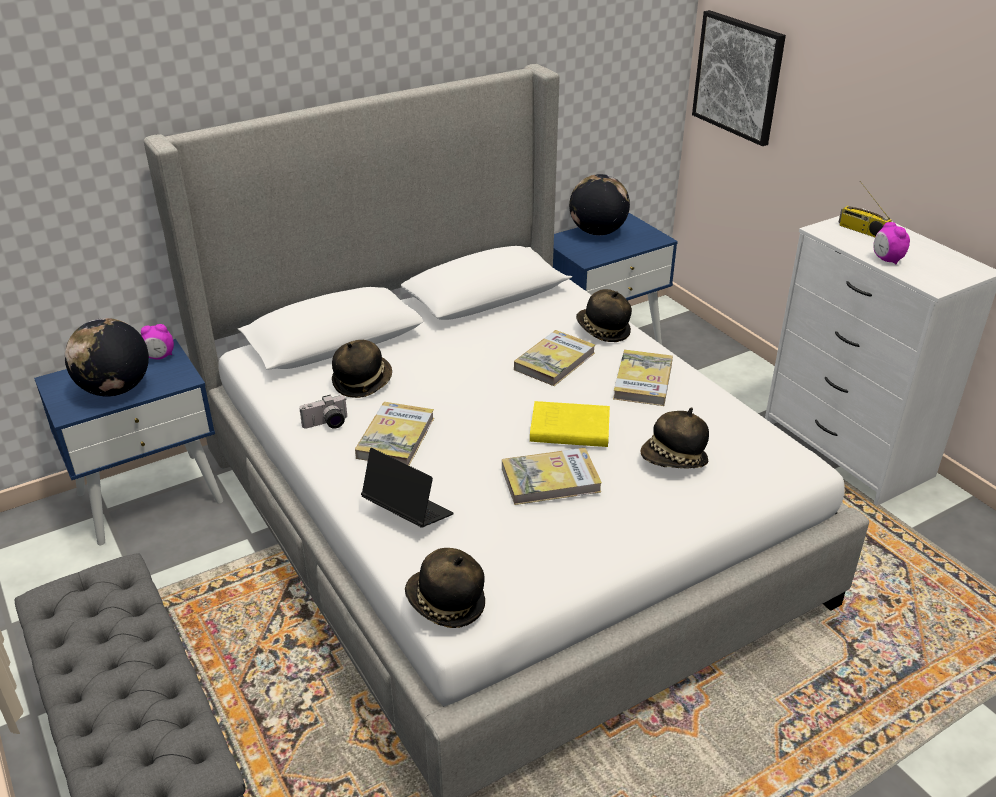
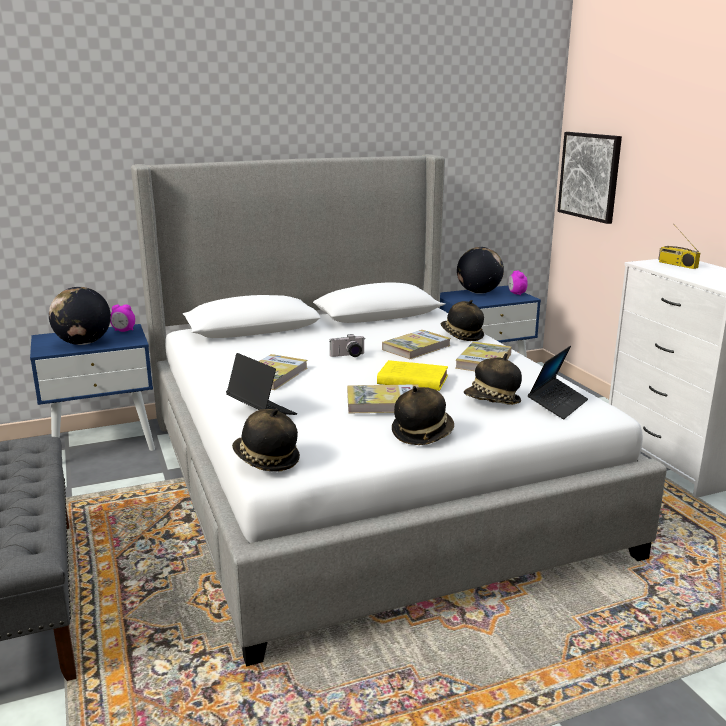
camera: 10 degrees right, 15 degrees down
camera [299,395,347,429] -> camera moved to [330,334,365,357]
hat [332,340,392,398] -> hat moved to [392,386,454,445]
alarm clock [874,222,910,264] -> alarm clock moved to [508,271,528,296]
none -> laptop [528,346,588,419]

